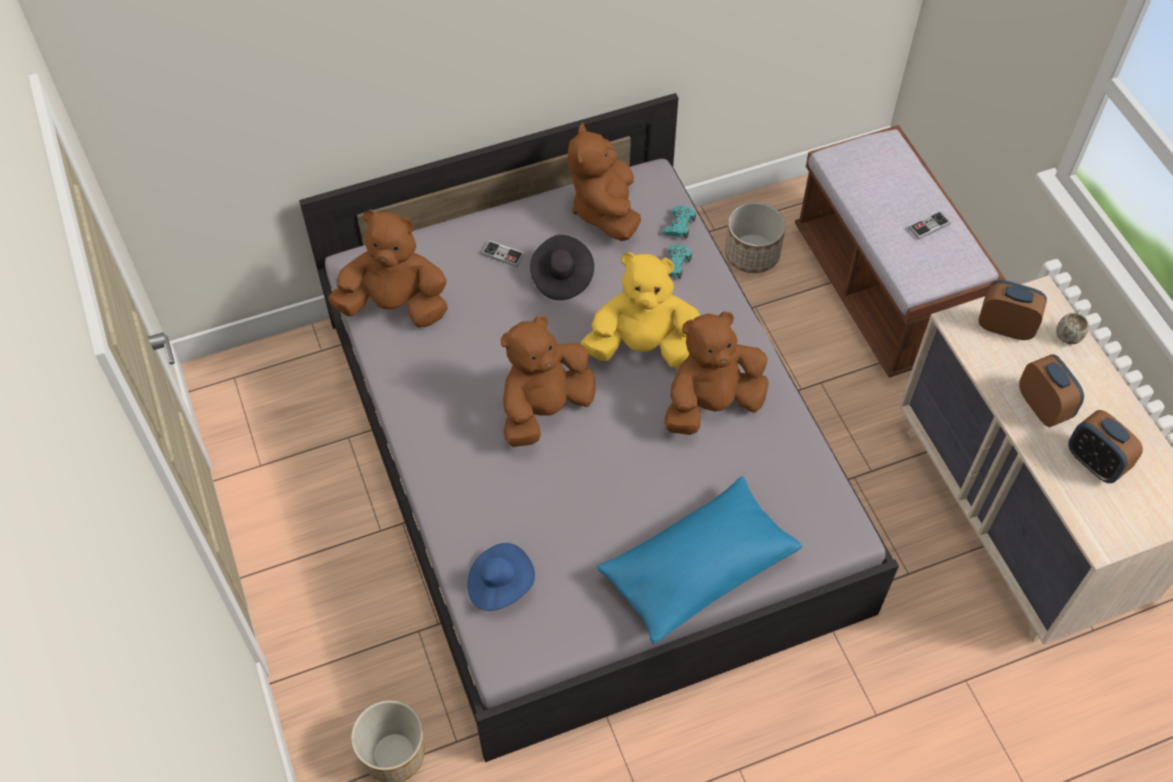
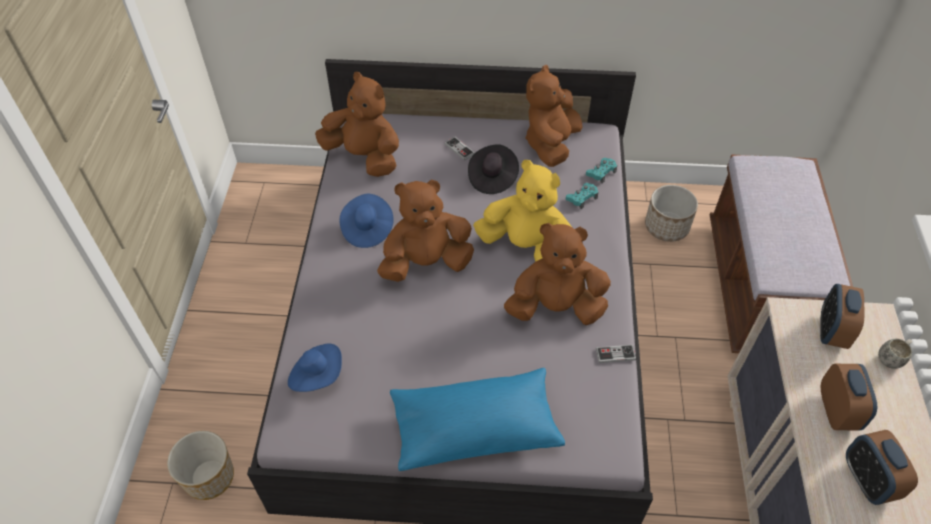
camera: 25 degrees right, 5 degrees down
game controller [908,211,950,240] -> game controller moved to [595,345,636,363]
alarm clock [978,280,1047,340] -> alarm clock turned 120 degrees counterclockwise [820,284,865,349]
none -> blue hat [339,194,394,248]

